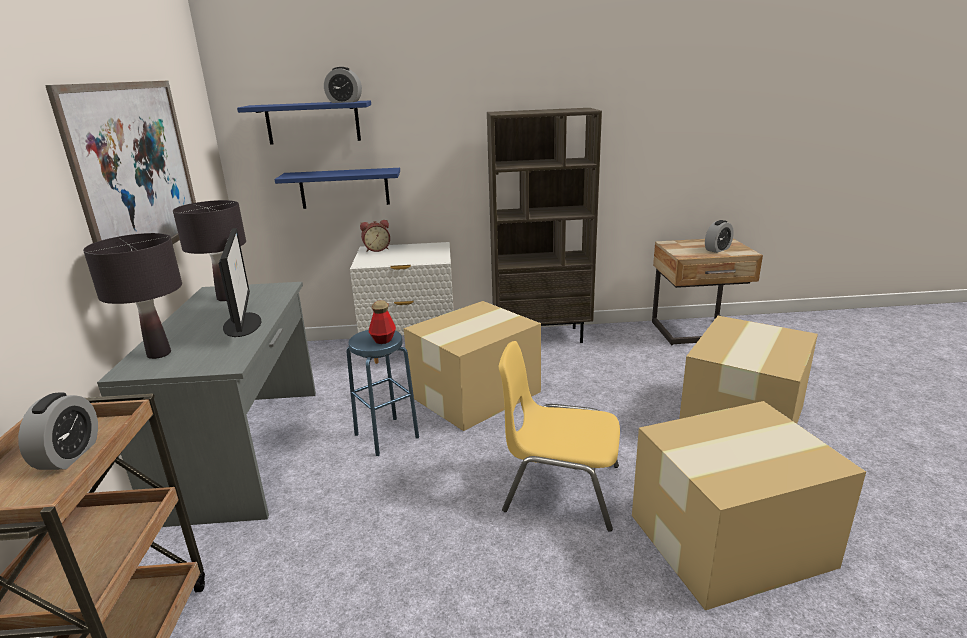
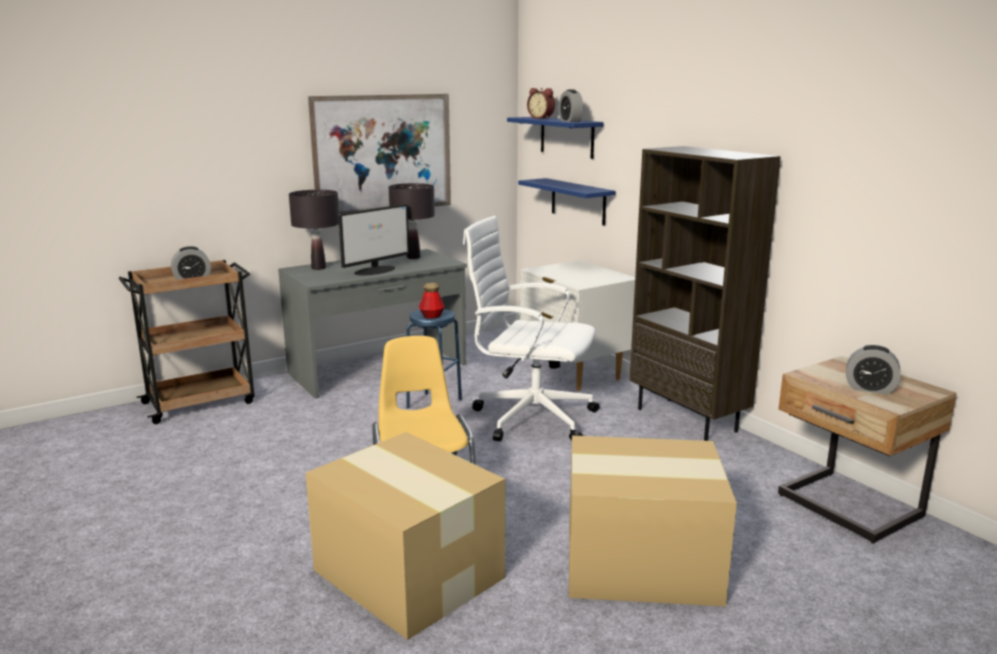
camera: 60 degrees right, 5 degrees down
alarm clock [360,220,390,252] -> alarm clock moved to [527,88,555,119]
cardboard box [404,301,541,431] -> white office chair [463,216,600,441]

